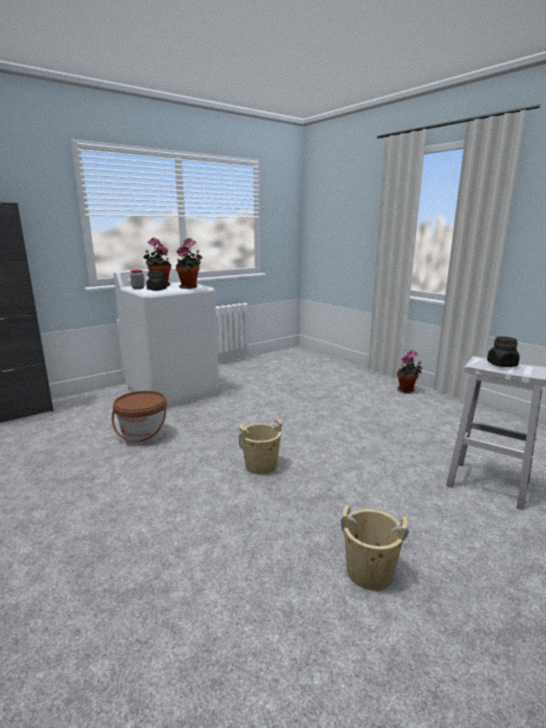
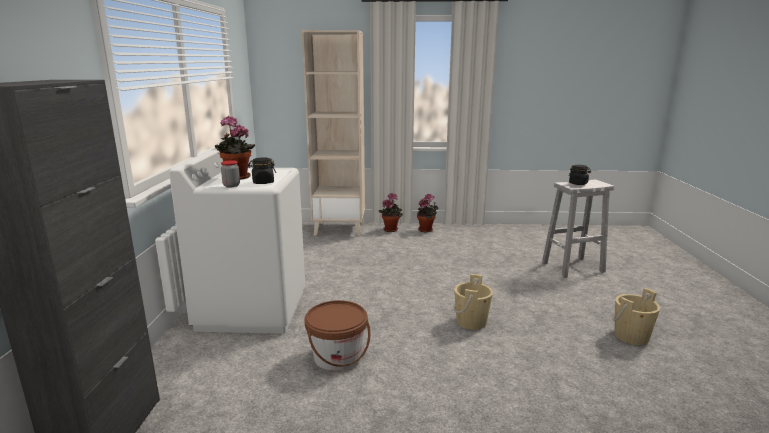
camera: 50 degrees left, 0 degrees up
potted plant [176,238,203,289] -> potted plant moved to [379,193,403,232]
none -> beige bookcase [302,30,365,236]

